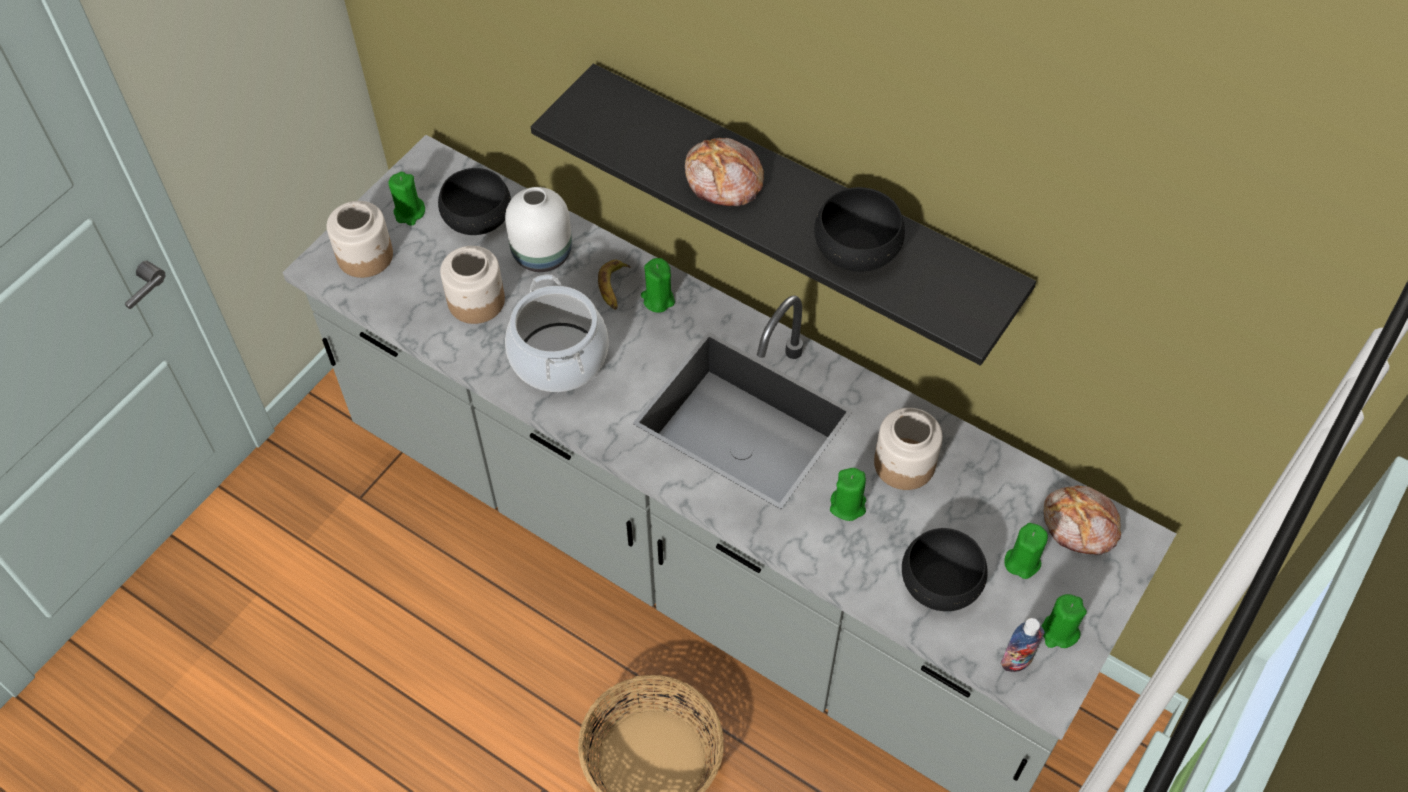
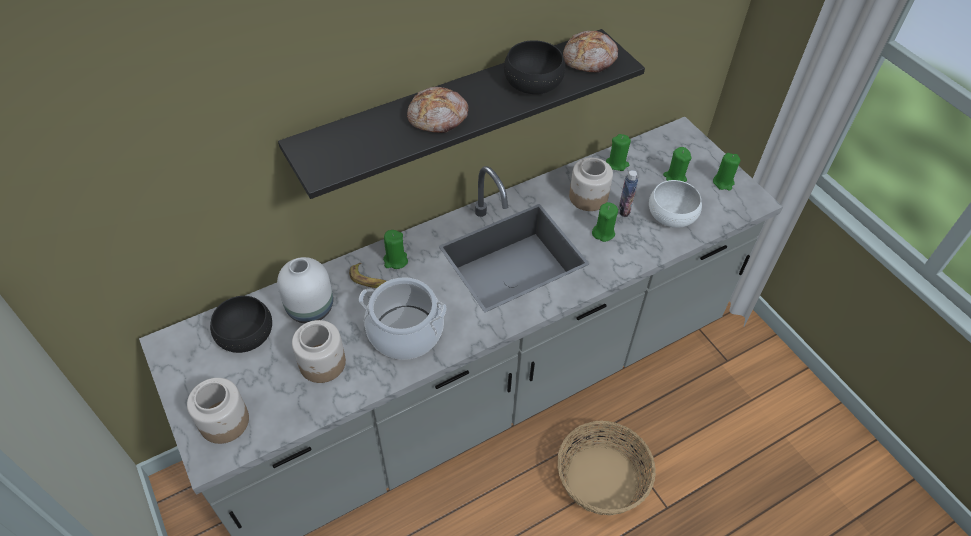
camera: 65 degrees left, 5 degrees down
green candle [388,172,425,226] -> green candle moved to [606,134,631,171]
black bowl [902,528,988,611] -> white bowl [649,180,702,228]
bottle [1001,618,1045,672] -> bottle moved to [618,170,638,217]
bread [1044,485,1121,555] -> bread moved to [563,31,618,73]

